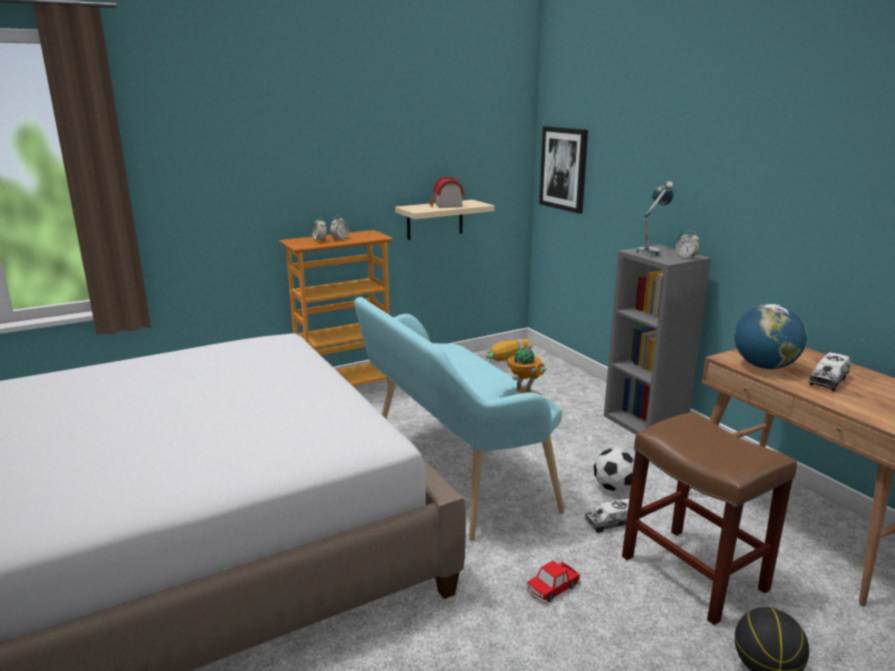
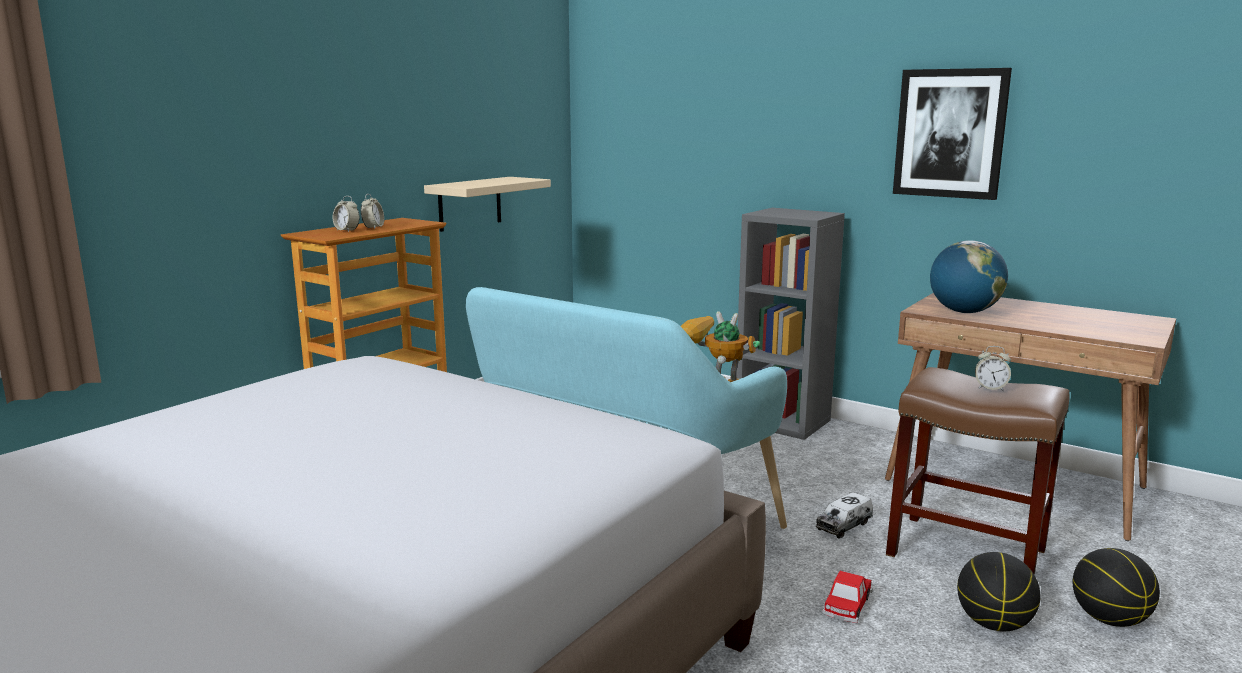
camera: 25 degrees left, 5 degrees down
toy house [429,176,465,208] -> none
picture [539,126,588,214] -> picture moved to [893,68,1012,200]
football [594,448,634,491] -> none
table lamp [637,181,673,256] -> none
alarm clock [676,231,700,259] -> alarm clock moved to [975,346,1011,391]
toy truck [809,352,850,391] -> none
none -> basketball [957,552,1040,631]

